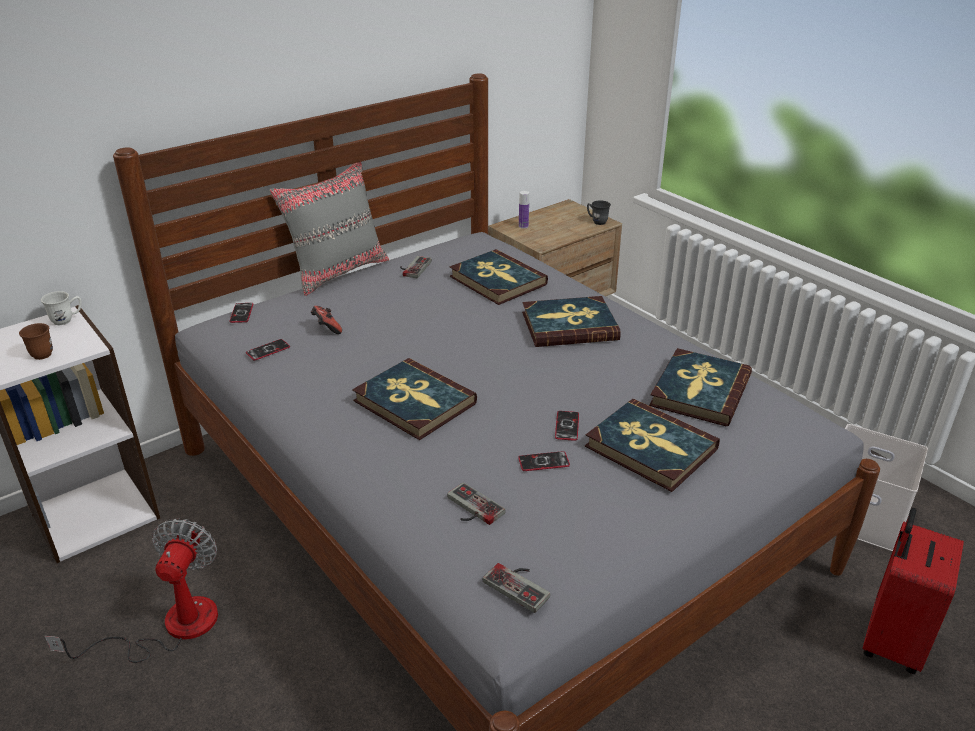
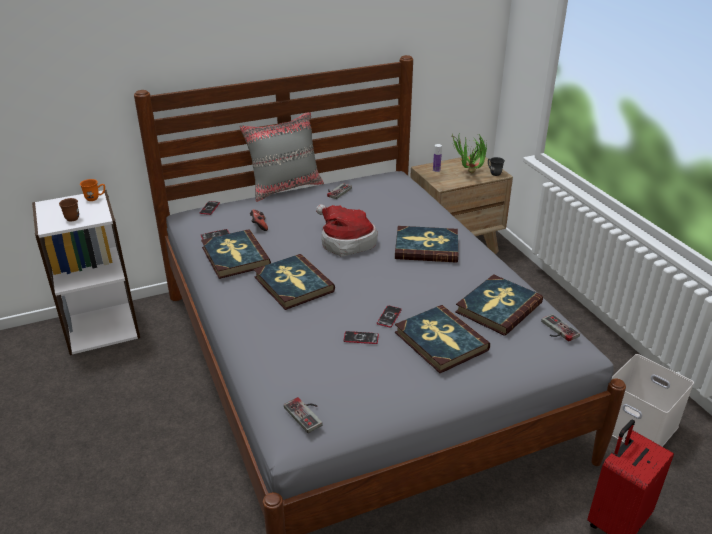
camera: 15 degrees right, 0 degrees up
white mug [41,291,82,325] -> orange mug [80,179,105,201]
fan [45,518,218,663] -> none
game controller [447,482,505,525] -> game controller moved to [541,314,580,342]
book [449,249,548,305] -> book moved to [201,229,271,279]
none -> hat [316,204,378,257]
none -> potted plant [450,133,487,174]

